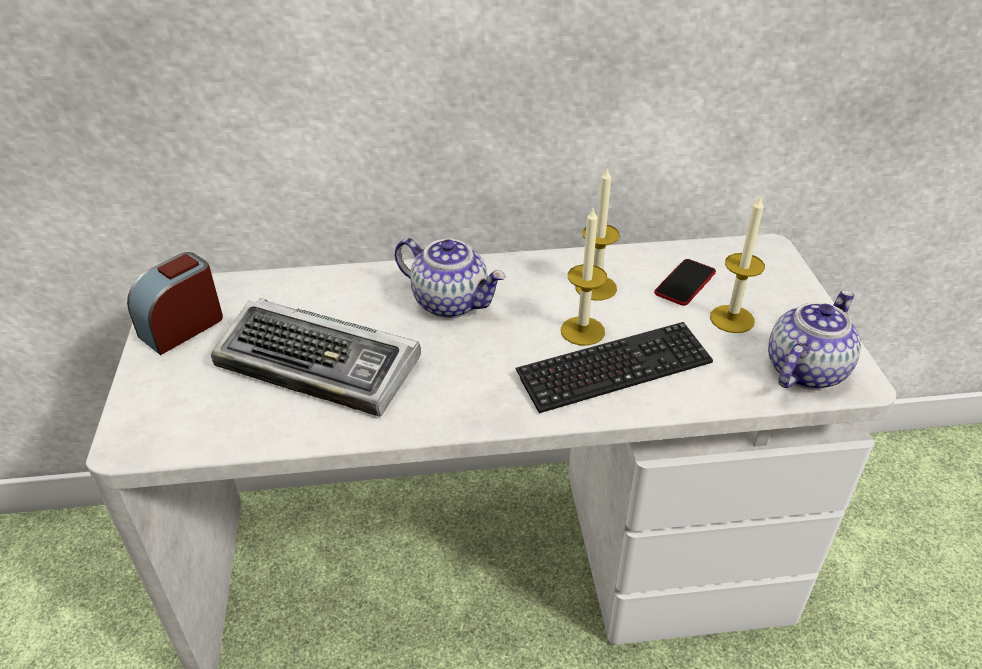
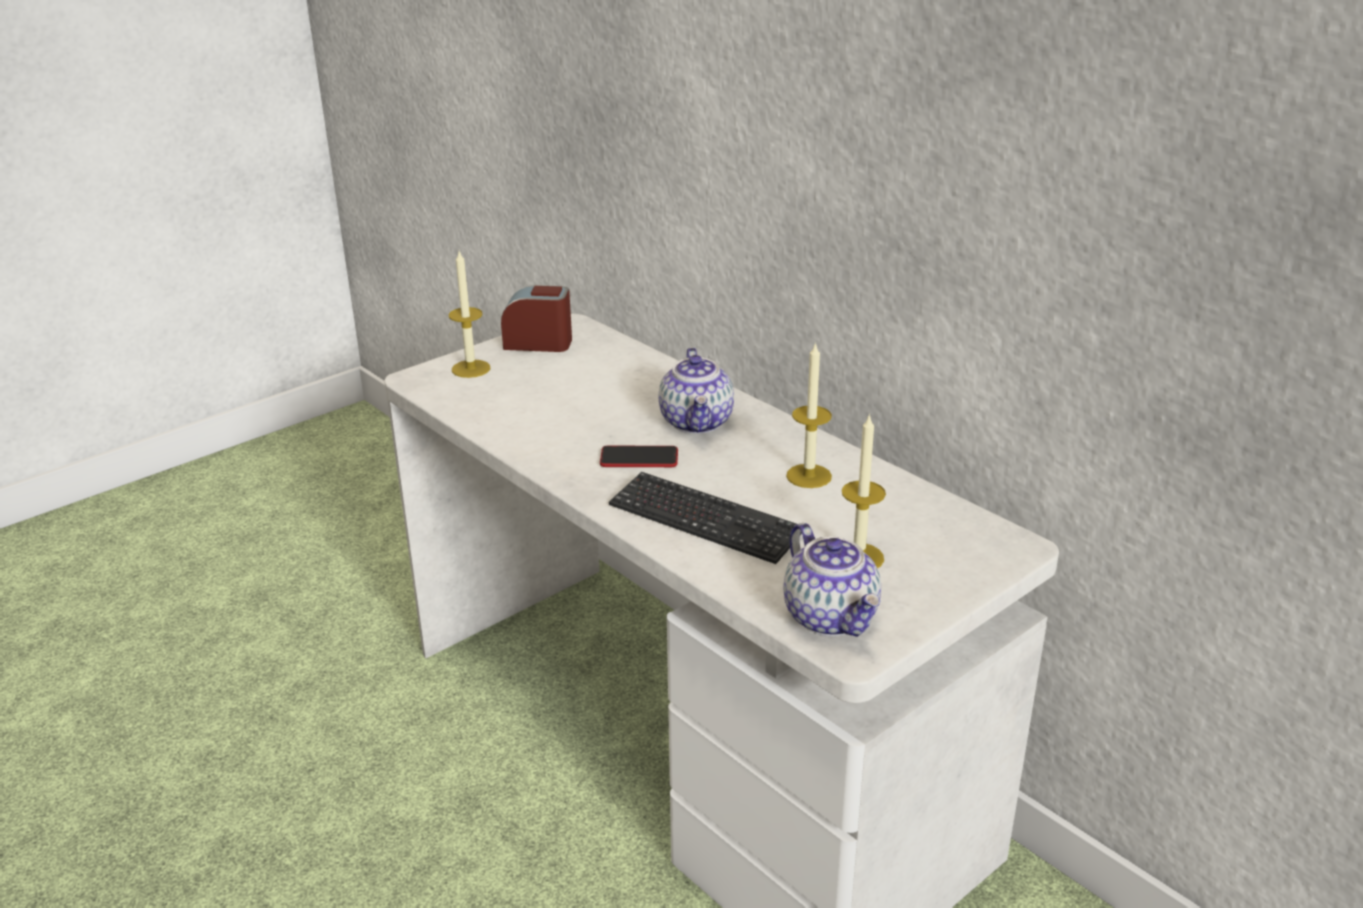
camera: 55 degrees right, 10 degrees down
keyboard [211,298,421,417] -> none
candle [561,206,607,346] -> candle moved to [449,252,491,378]
phone [654,259,716,306] -> phone moved to [600,446,678,467]
teapot [768,290,861,389] -> teapot turned 60 degrees clockwise [783,523,881,637]

